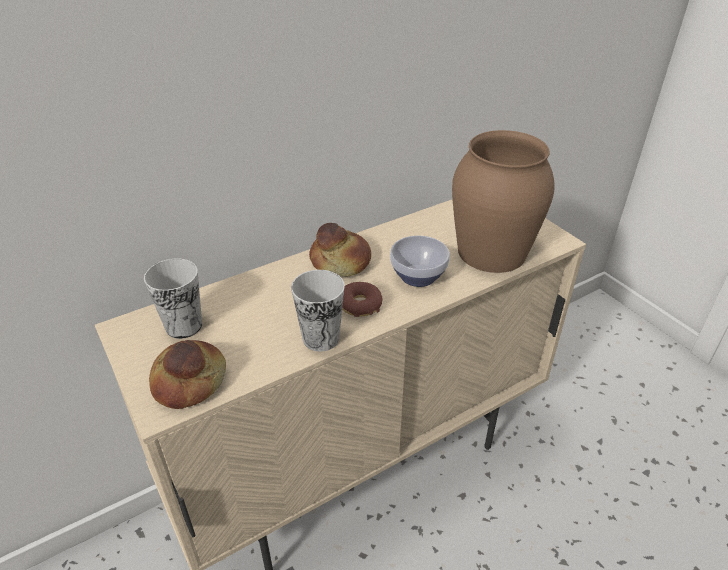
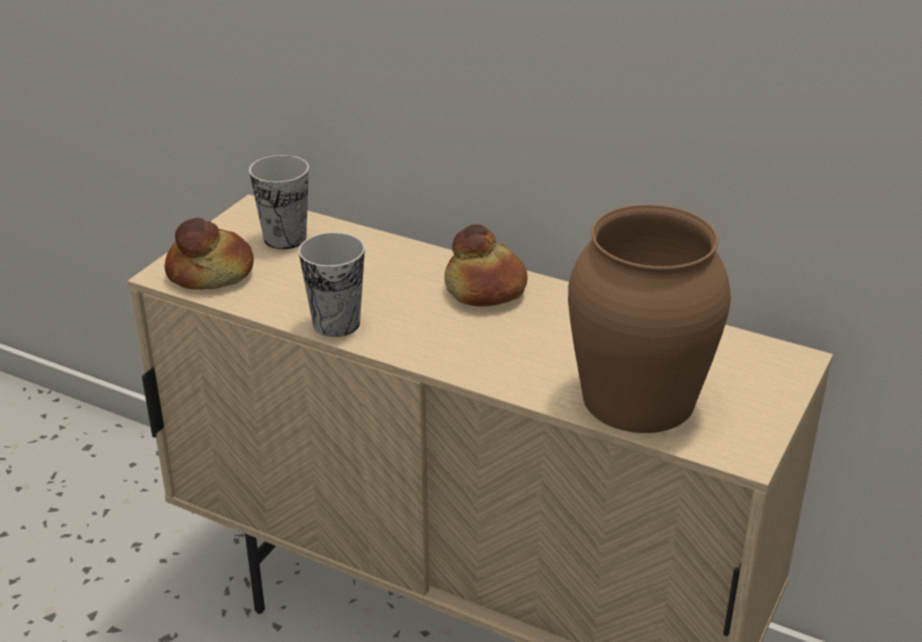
camera: 60 degrees right, 5 degrees down
donut [342,282,383,317] -> none
bowl [390,236,450,287] -> none

